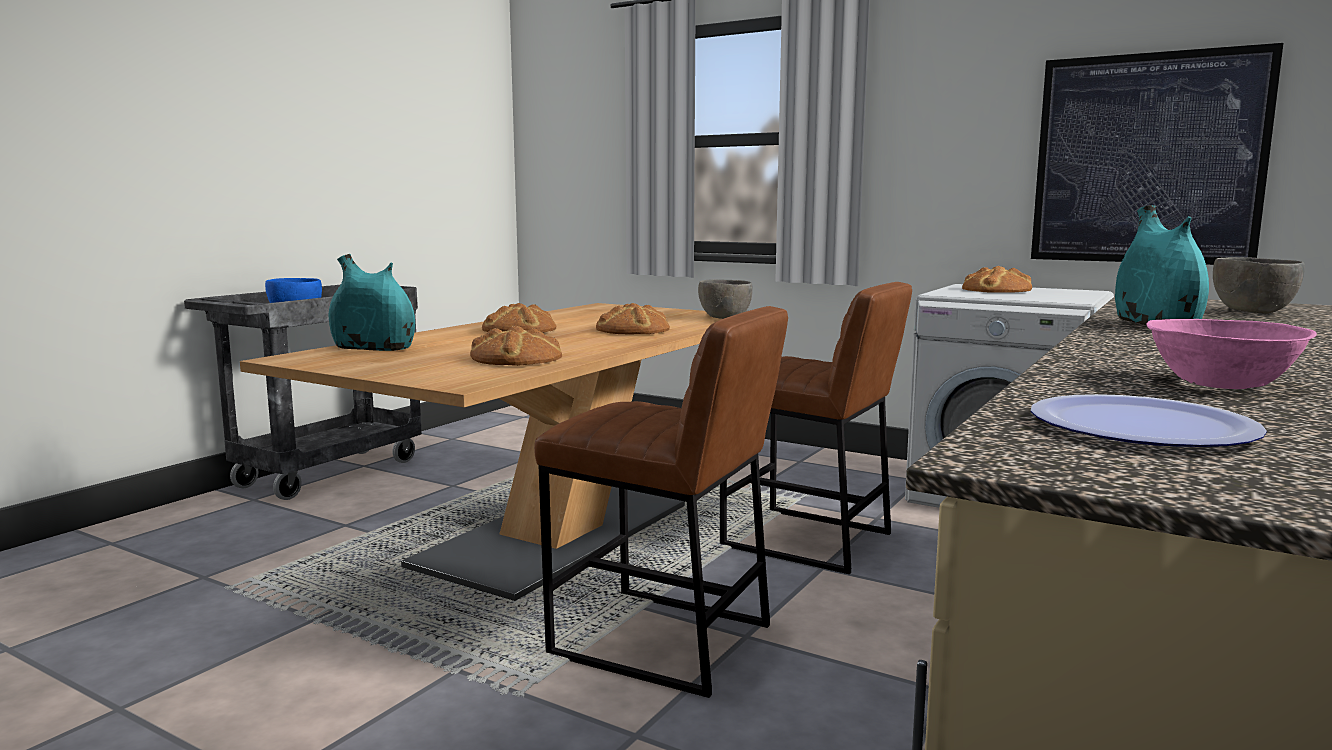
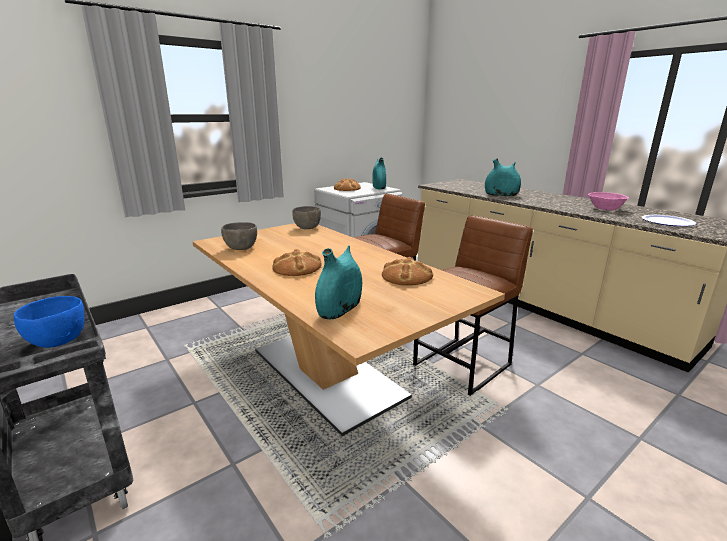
camera: 70 degrees left, 10 degrees up
bread [596,303,670,334] -> none
picture [1031,43,1284,265] -> none
grey bowl [1213,257,1305,314] -> grey bowl moved to [221,222,257,250]
none -> turquoise vase [372,157,386,189]

